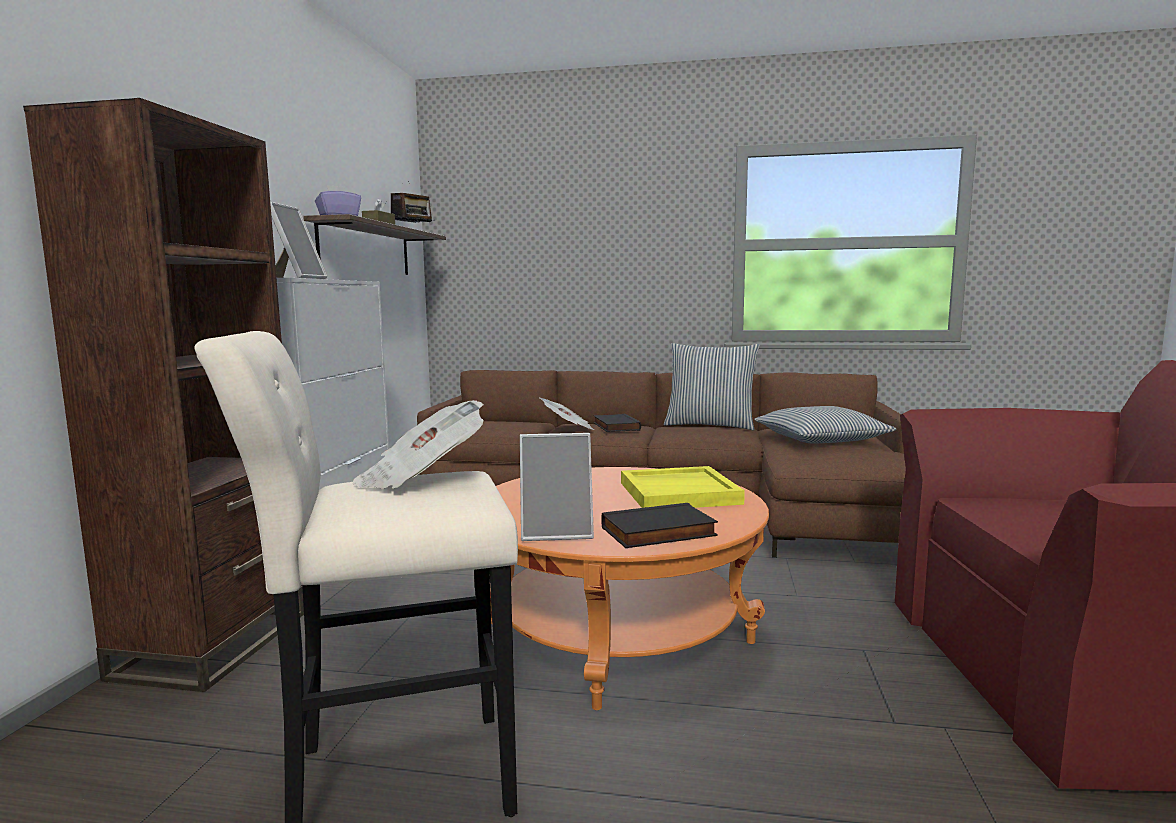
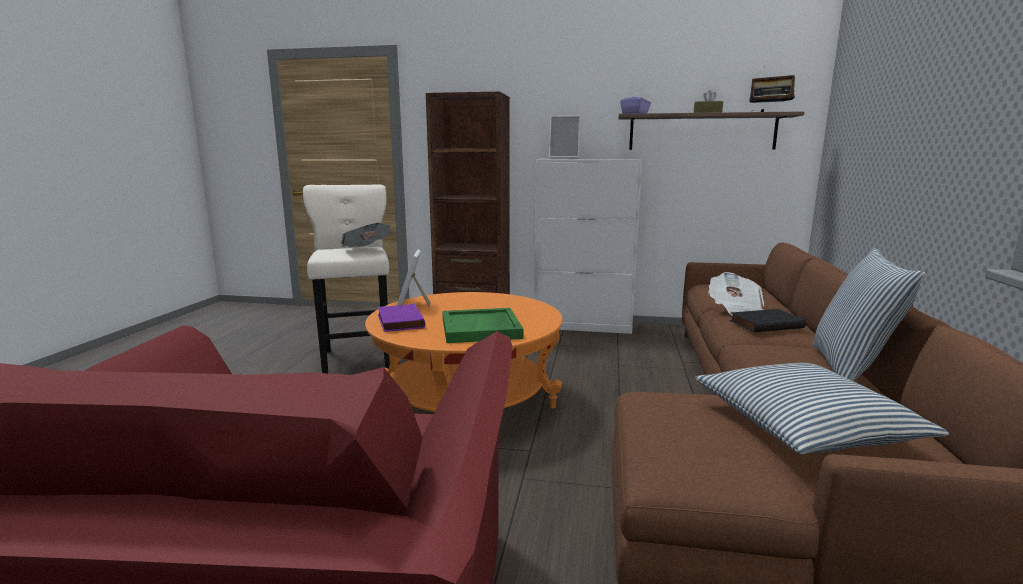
camera: 90 degrees right, 5 degrees up
black book [601,503,718,548] -> purple book [378,304,425,332]
yellow tray [621,466,745,508] -> green tray [442,308,523,343]

